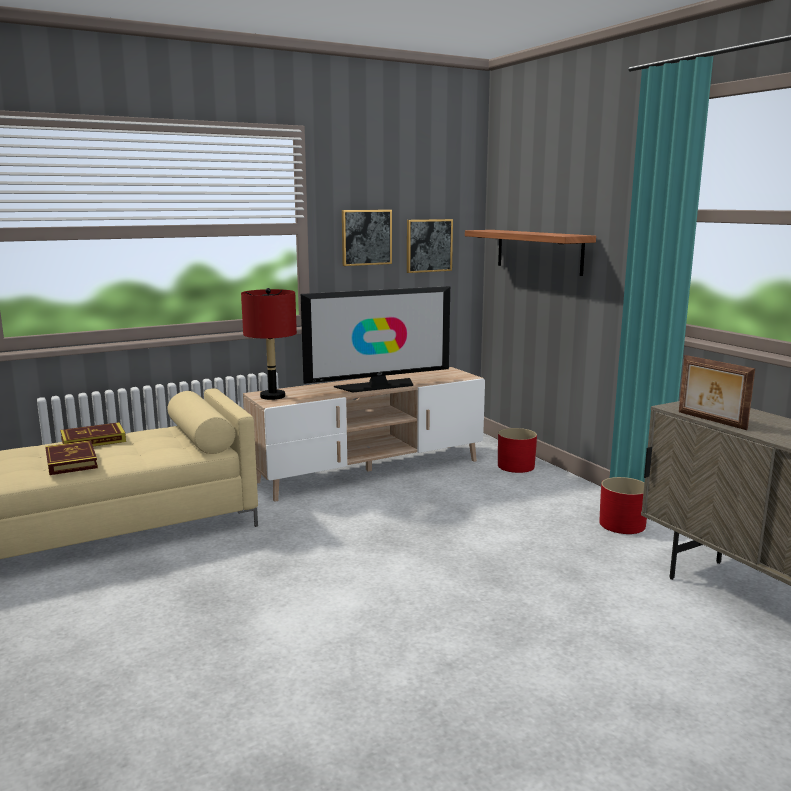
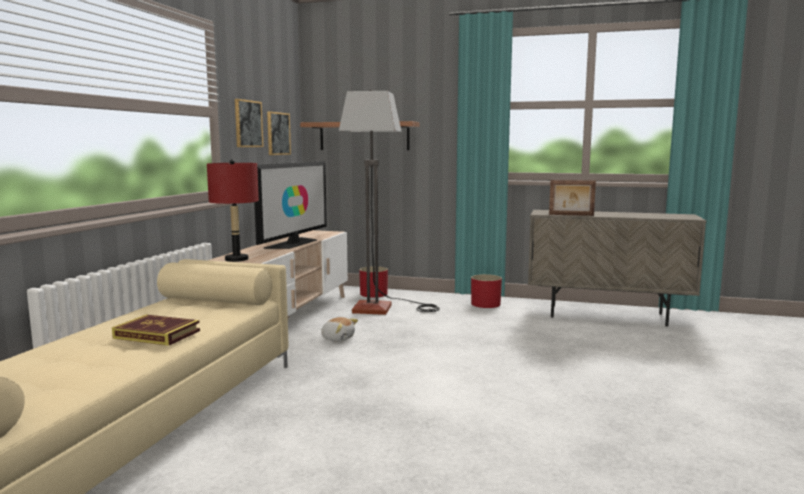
camera: 45 degrees left, 5 degrees down
book [60,422,126,446] -> none
none -> plush toy [321,317,358,342]
none -> floor lamp [339,90,440,315]

